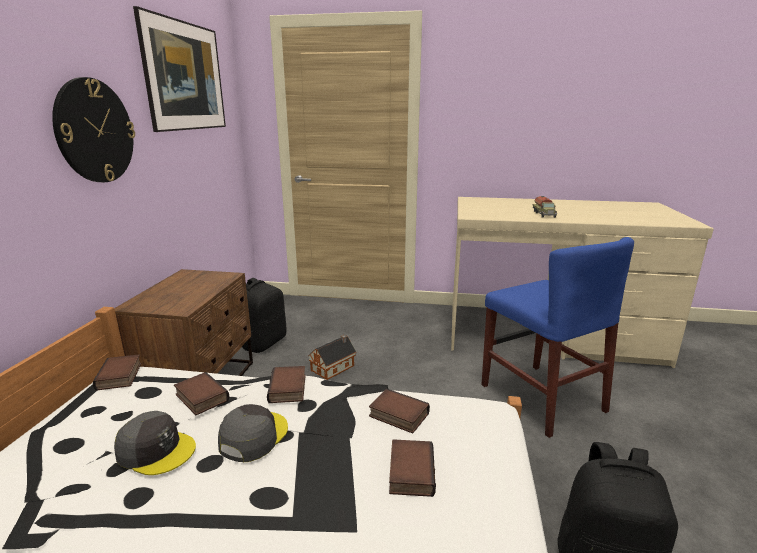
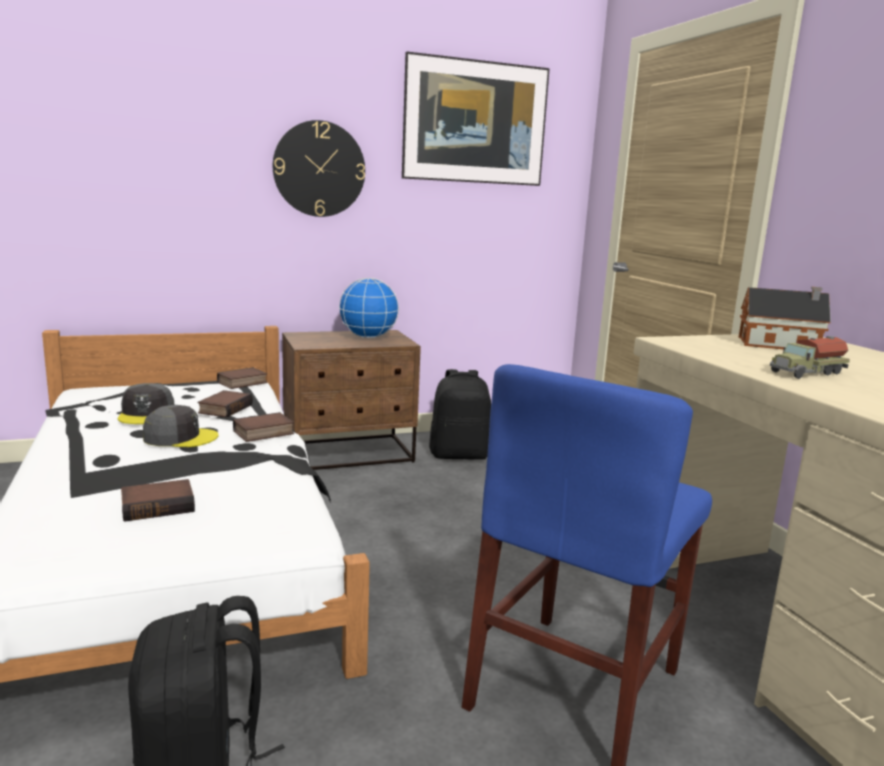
camera: 60 degrees right, 5 degrees down
toy house [308,335,356,380] -> toy house moved to [739,287,831,349]
book [369,389,430,434] -> none
none -> globe [339,278,399,338]

